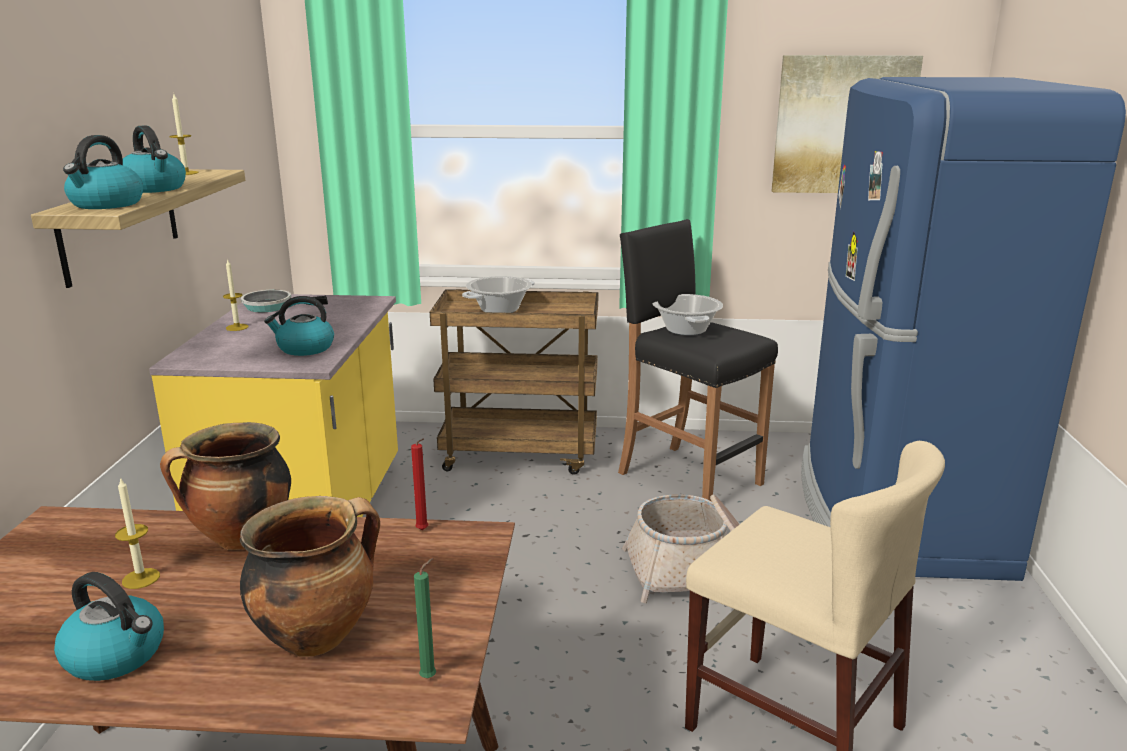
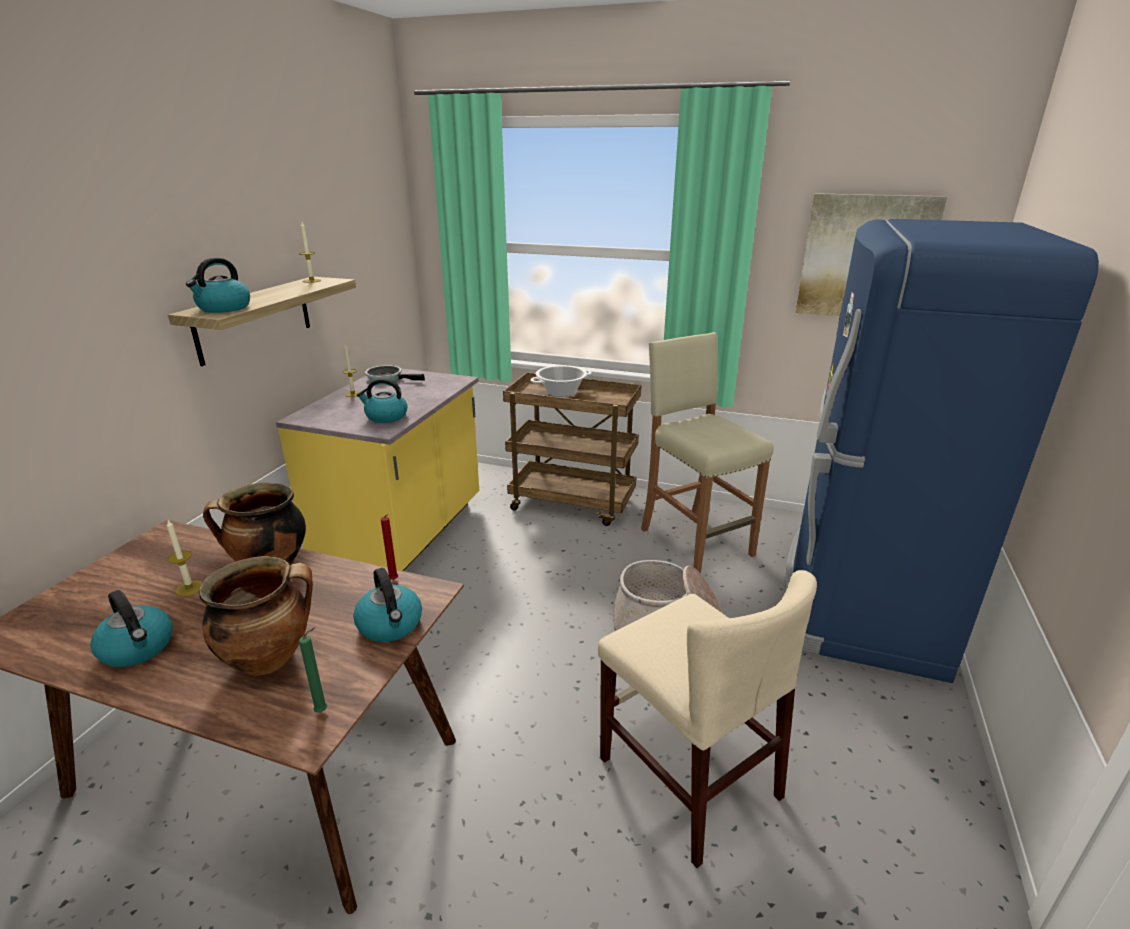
camera: 15 degrees right, 5 degrees up
kettle [123,125,186,193] -> kettle moved to [353,568,422,642]
black stool [618,219,778,501] -> beige stool [641,332,773,574]
cooking pot [653,294,723,335] -> none

